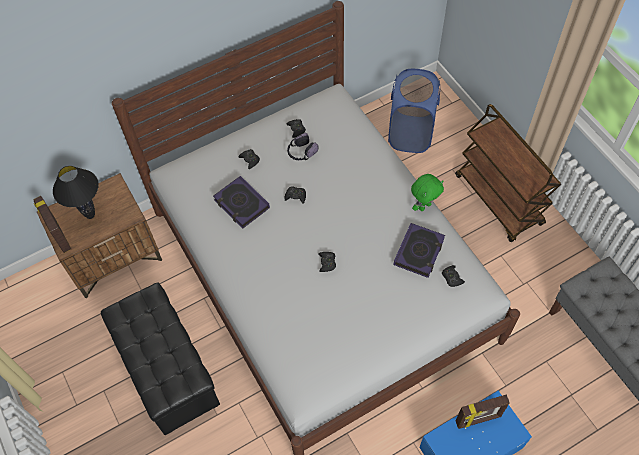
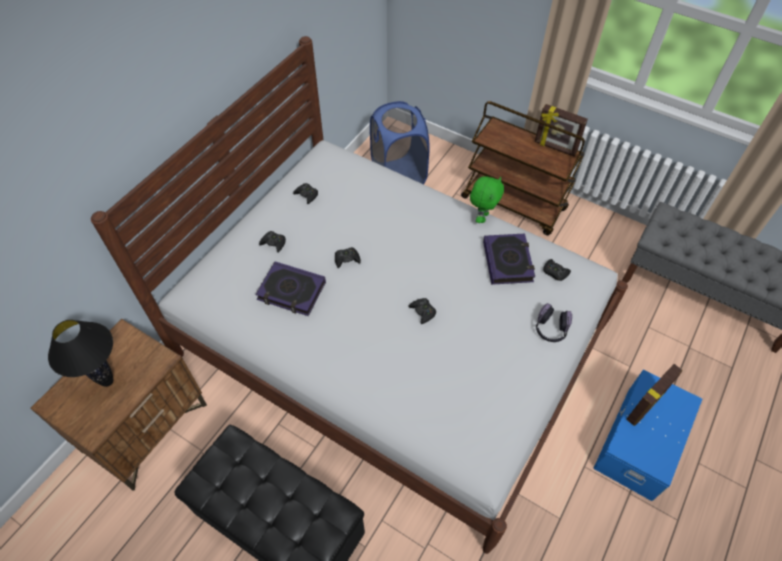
camera: 30 degrees left, 5 degrees down
picture frame [34,196,71,253] -> picture frame moved to [535,104,588,157]
headphones [287,133,319,160] -> headphones moved to [536,303,572,342]

